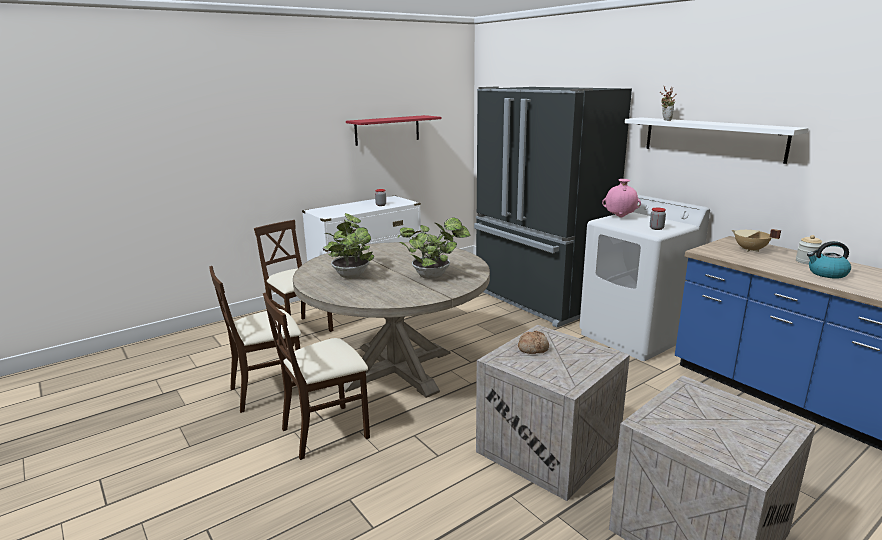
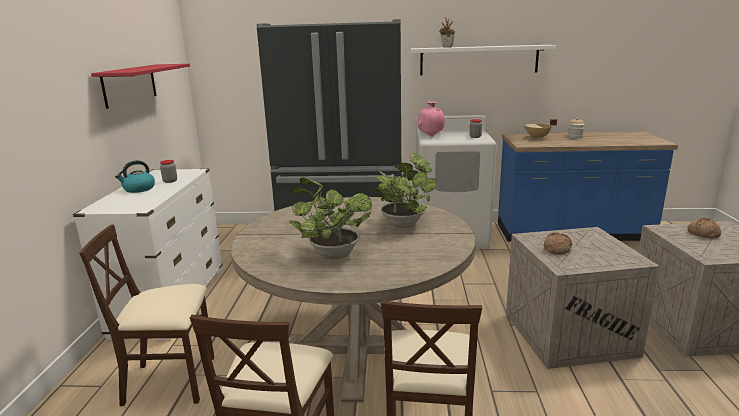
camera: 50 degrees left, 0 degrees up
kettle [807,241,851,279] -> kettle moved to [115,160,155,193]
none -> bread [687,218,721,239]

